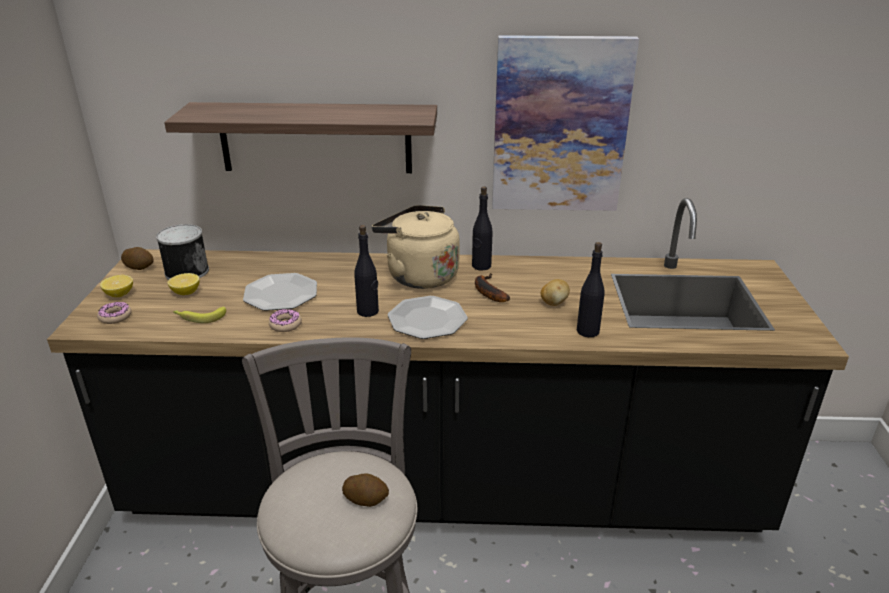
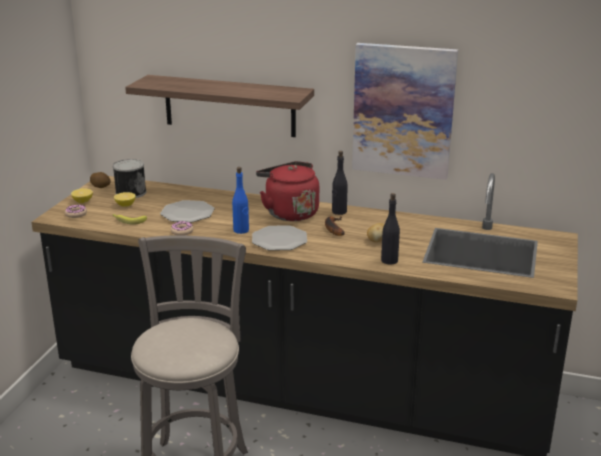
camera: 15 degrees right, 5 degrees down
potato [342,473,389,507] -> none
black bottle [354,225,379,317] -> blue bottle [232,167,249,234]
beige kettle [372,205,460,289] -> red kettle [256,161,319,221]

